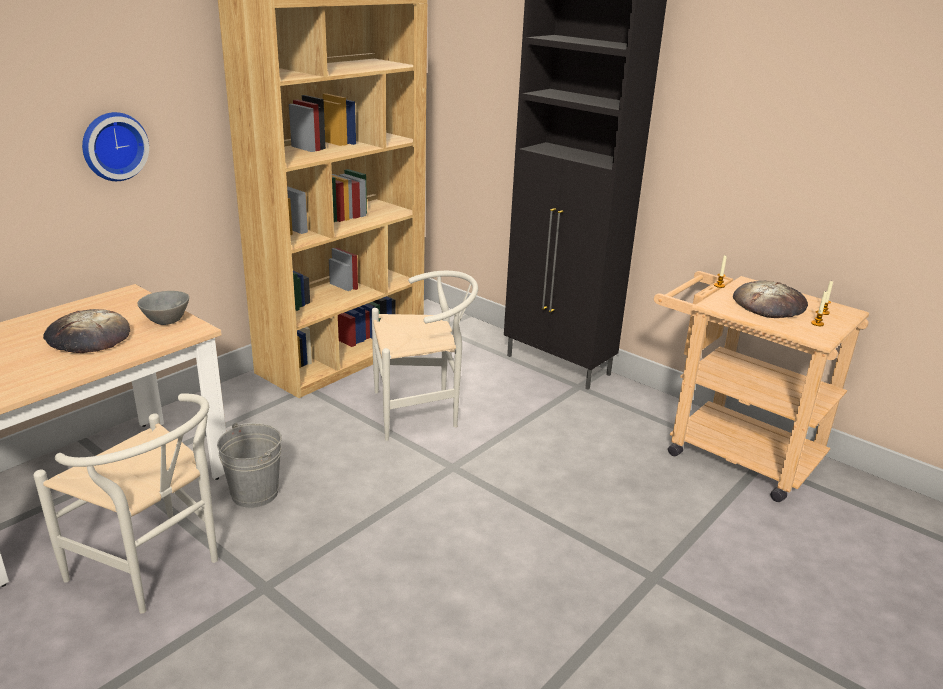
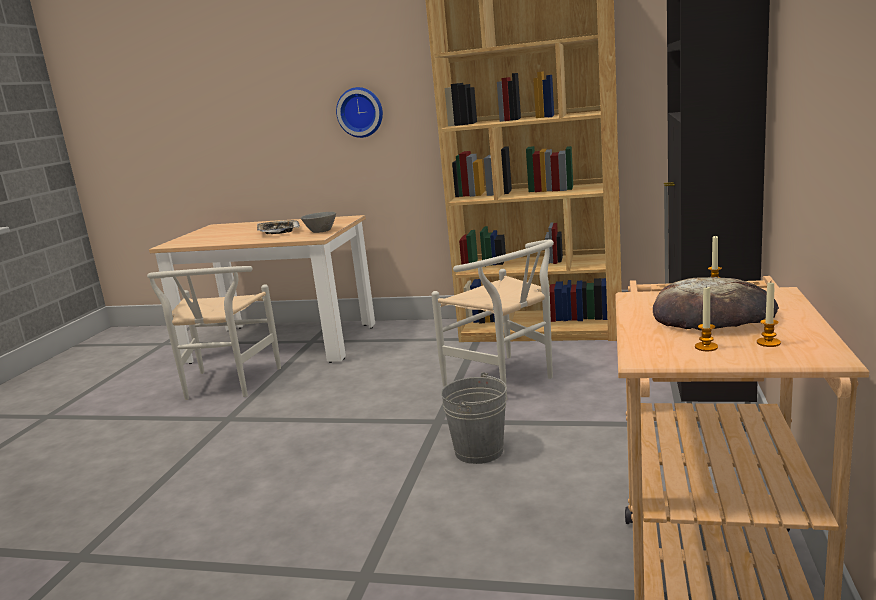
camera: 65 degrees right, 10 degrees down
bread [43,309,130,353] -> tray [257,220,300,234]
grey bucket [217,423,282,508] -> grey bucket moved to [441,372,507,464]

